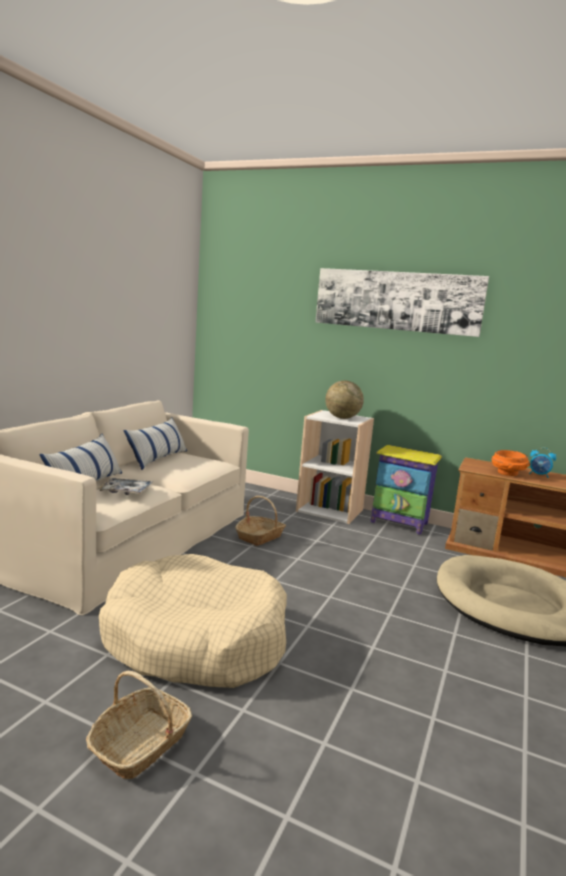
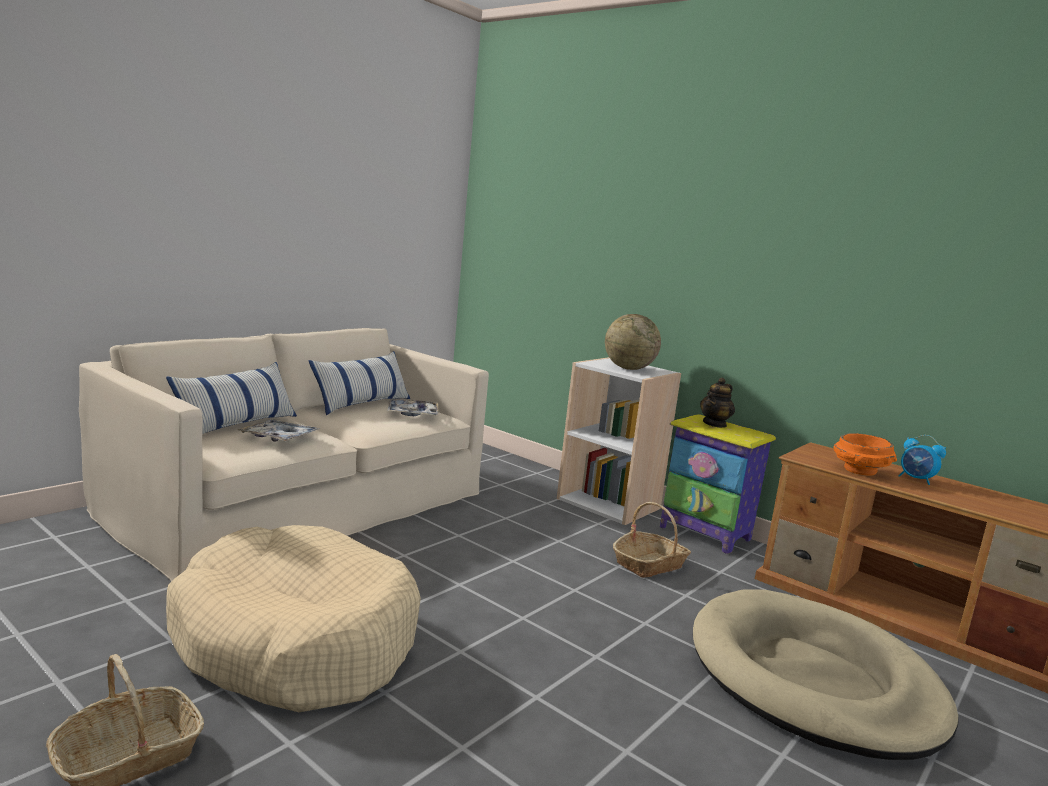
camera: 15 degrees right, 0 degrees up
basket [235,496,286,546] -> basket moved to [613,502,691,578]
picture [315,268,489,337] -> none
none -> tray [387,399,438,416]
none -> teapot [700,377,735,428]

